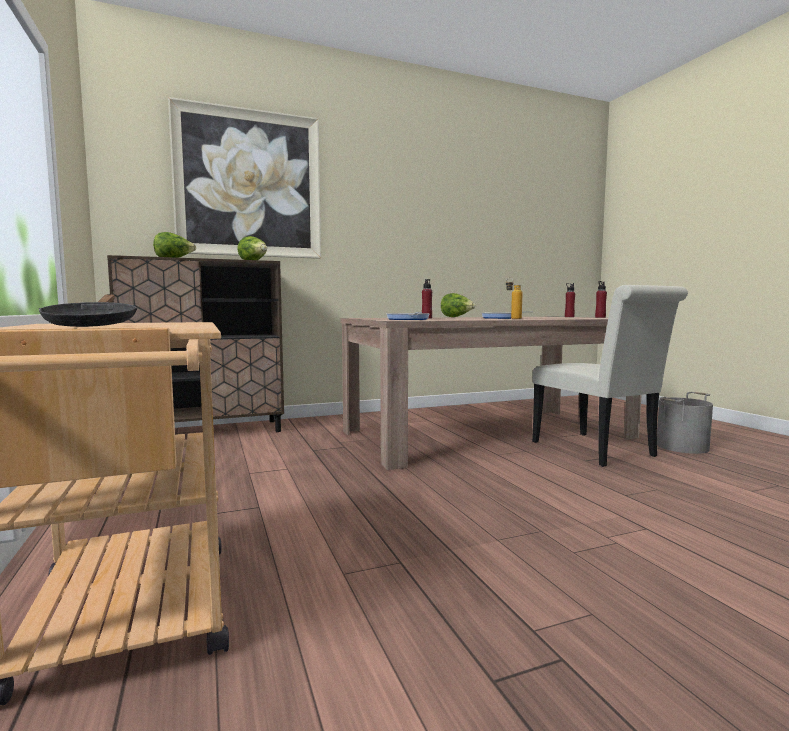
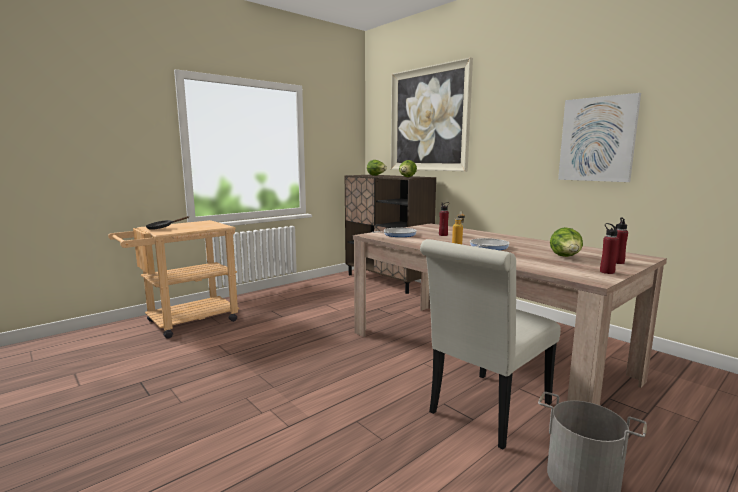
camera: 70 degrees right, 5 degrees up
lettuce [441,293,476,317] -> lettuce moved to [550,227,583,257]
none -> picture [558,93,641,182]

